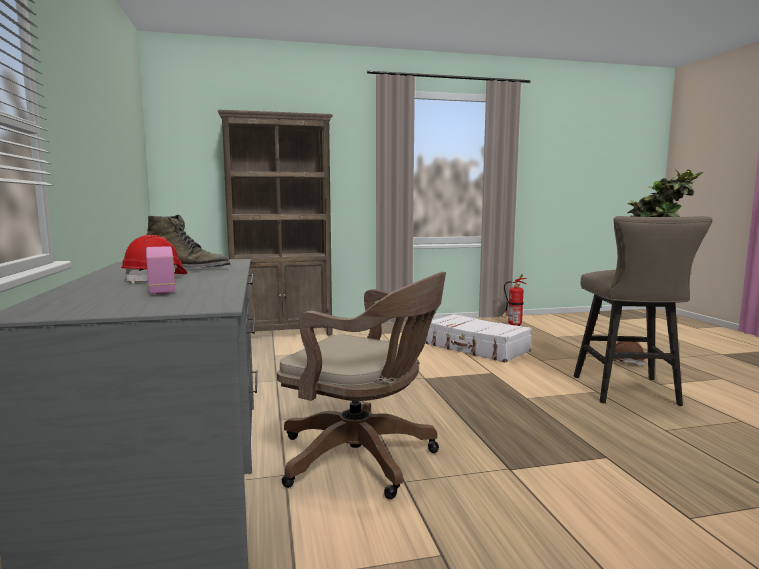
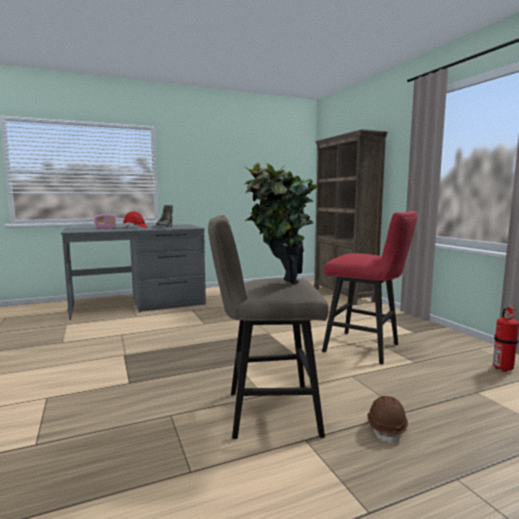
camera: 80 degrees right, 0 degrees up
brown office chair [277,272,446,499] -> none
white suitcase [426,314,532,363] -> red stool [322,211,417,364]

